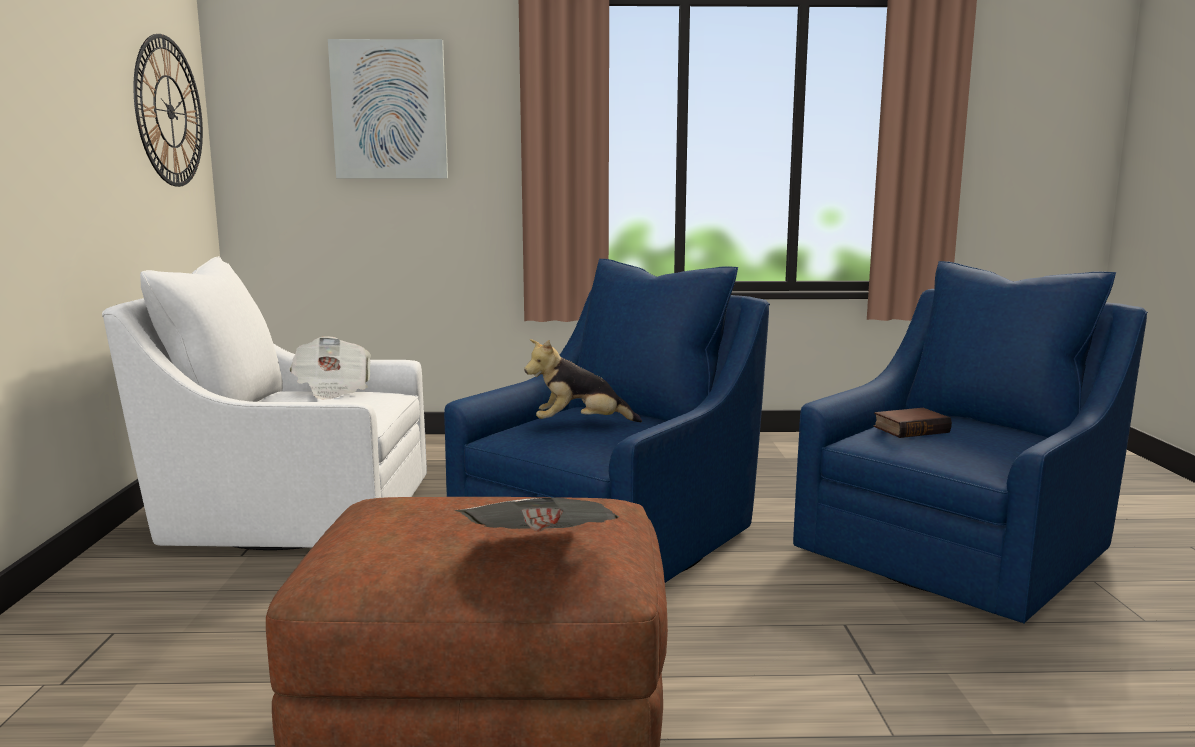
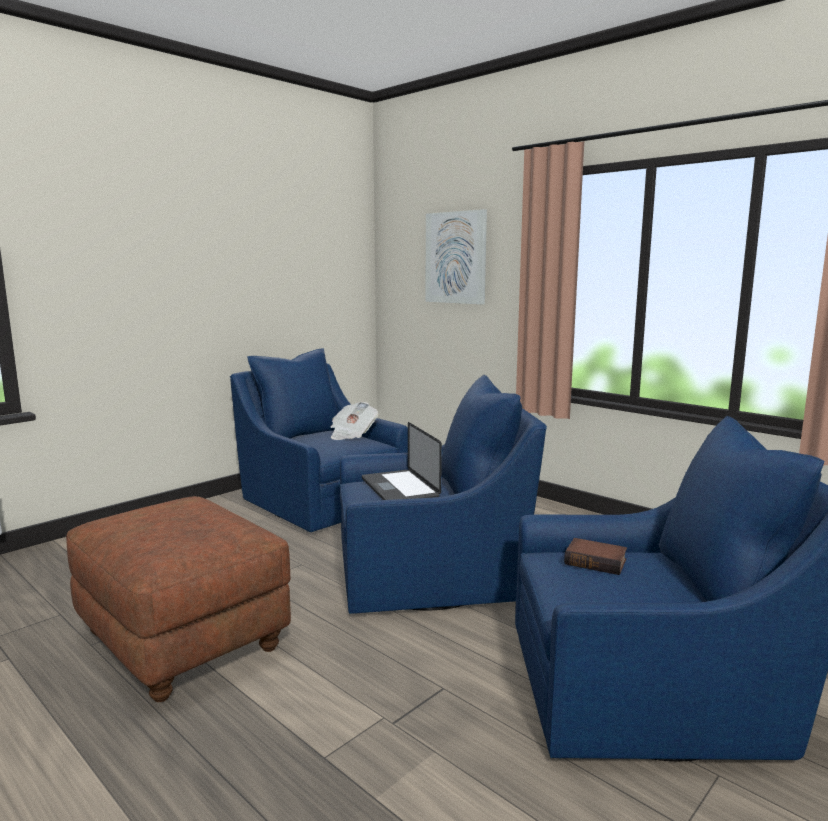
camera: 45 degrees right, 0 degrees up
white armchair [102,256,427,550] -> blue armchair [230,348,408,533]
wall clock [133,34,203,187] -> none
newspaper [454,498,619,532] -> none
plush toy [524,339,642,422] -> laptop [362,422,442,500]

